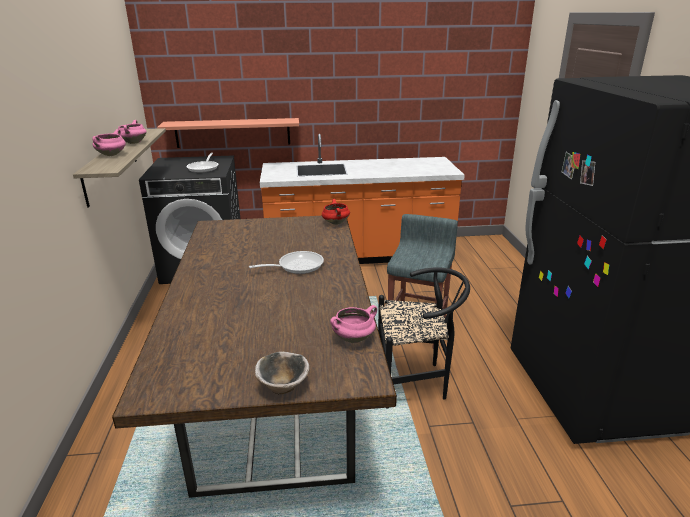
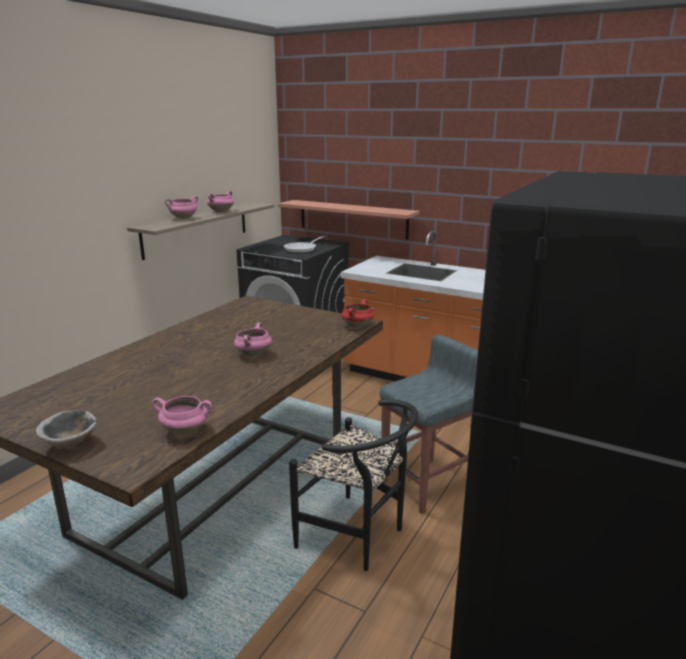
camera: 35 degrees right, 5 degrees down
frying pan [249,251,324,274] -> pink cooking pot [234,323,272,357]

